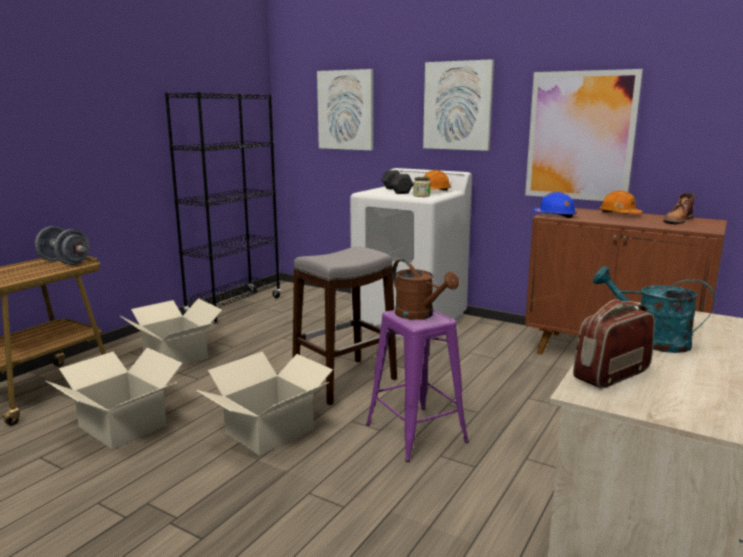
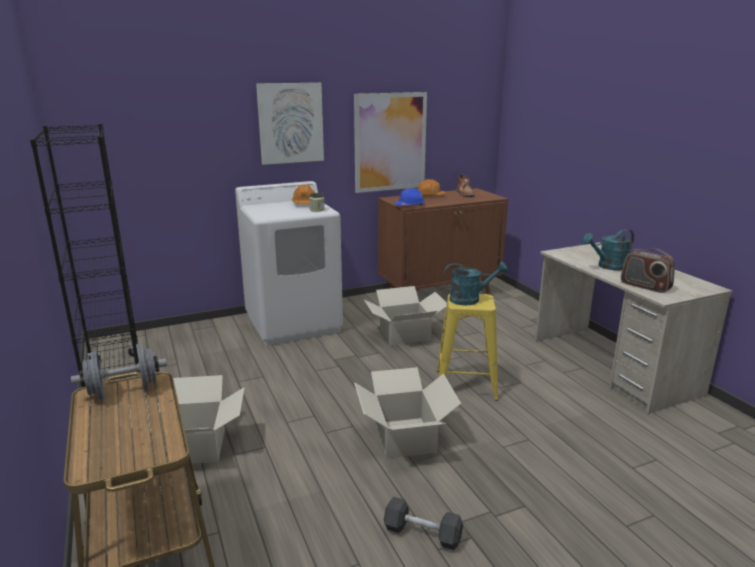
camera: 55 degrees left, 5 degrees up
cardboard box [46,348,183,450] -> cardboard box moved to [363,286,447,345]
grey stool [292,246,397,405] -> none
picture [317,69,373,150] -> none
purple stool [366,309,469,462] -> yellow stool [437,294,499,401]
grey dumbbell [381,170,413,194] -> grey dumbbell moved to [384,497,463,550]
brown watering can [392,259,459,320] -> turquoise watering can [443,262,508,305]
radio [573,299,655,388] -> radio turned 45 degrees counterclockwise [621,248,675,293]

